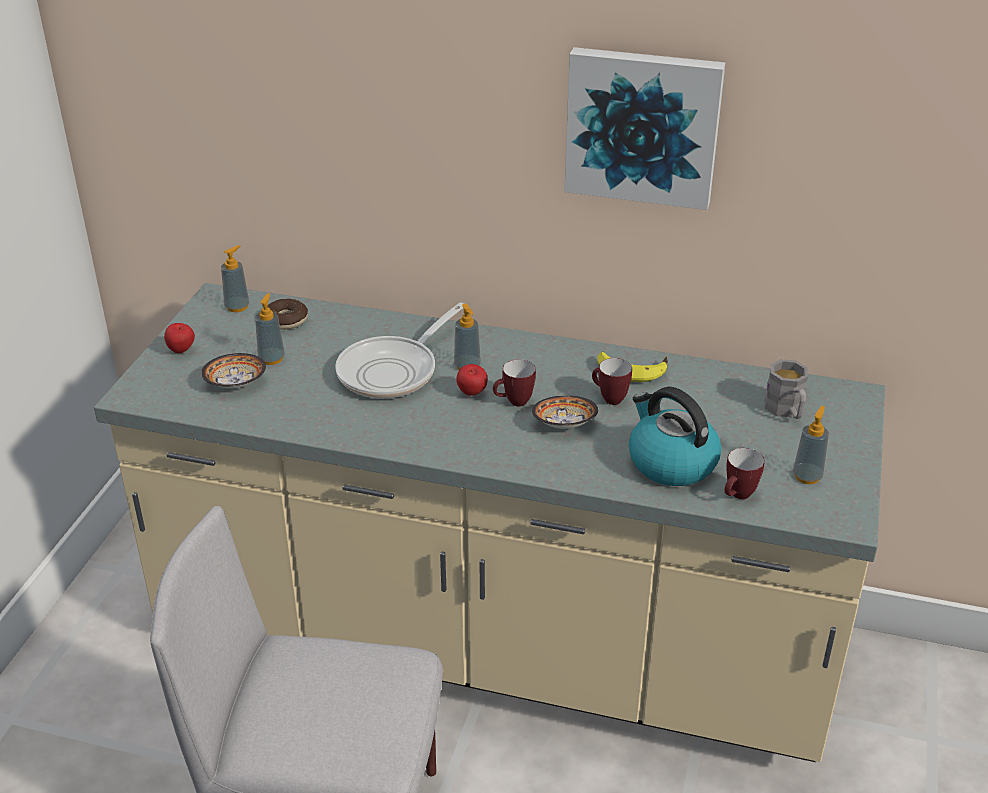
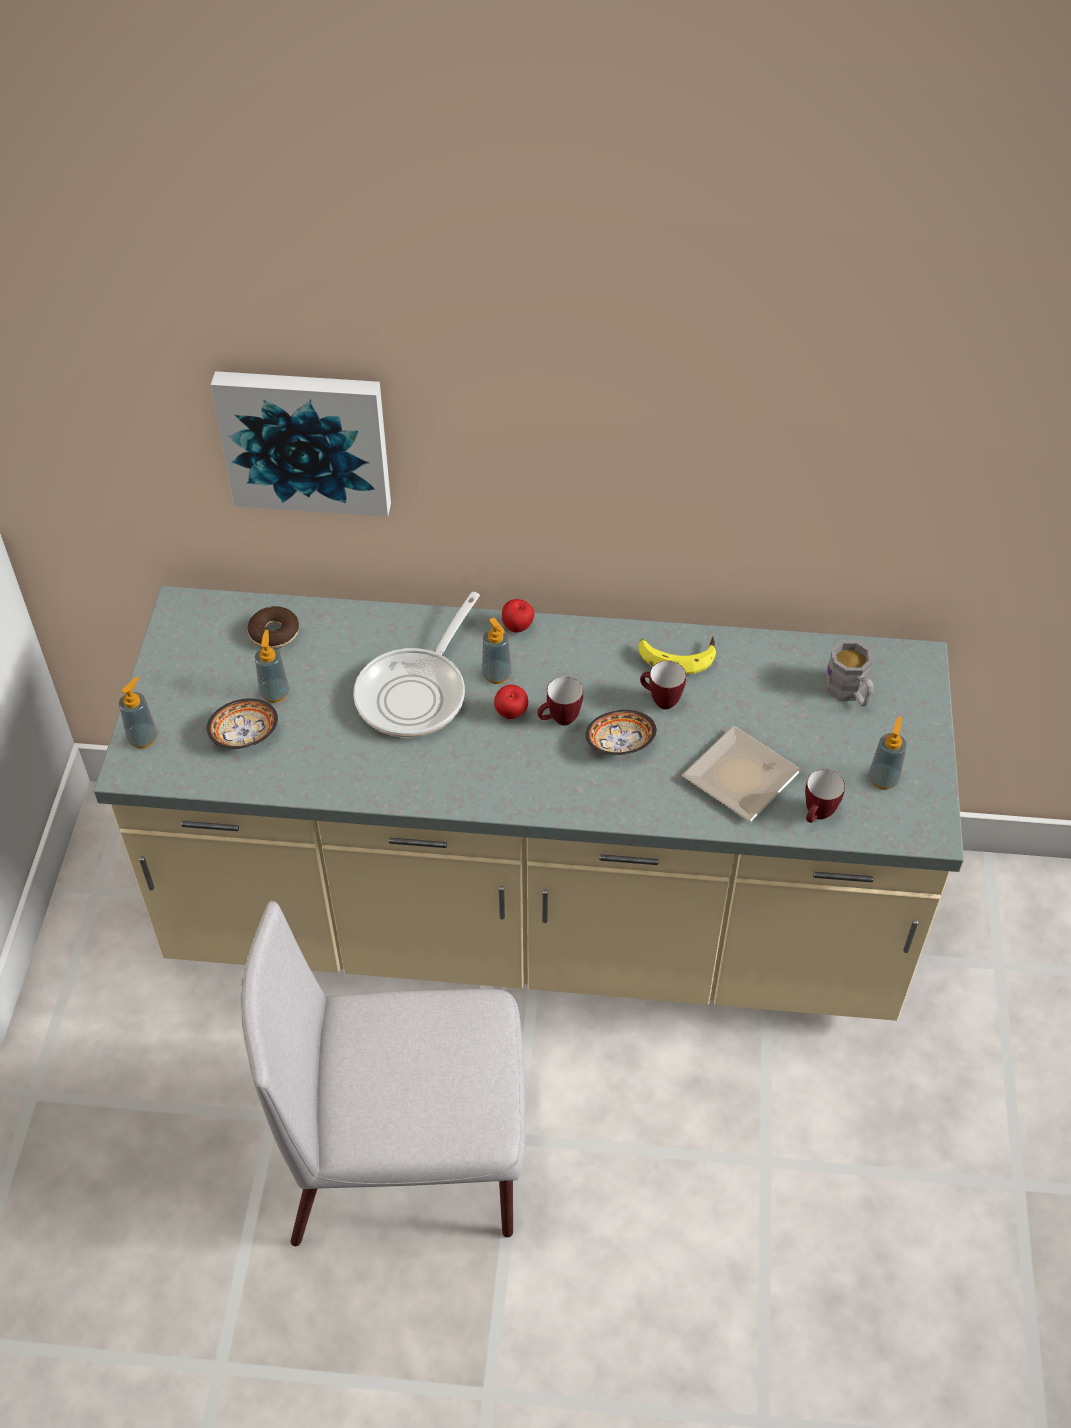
camera: 10 degrees left, 15 degrees up
apple [164,323,195,353] -> apple moved to [502,599,534,633]
soap dispenser [221,245,250,312] -> soap dispenser moved to [119,676,158,749]
picture [565,47,725,210] -> picture moved to [211,371,391,517]
kettle [629,387,721,486] -> plate [682,726,801,822]

